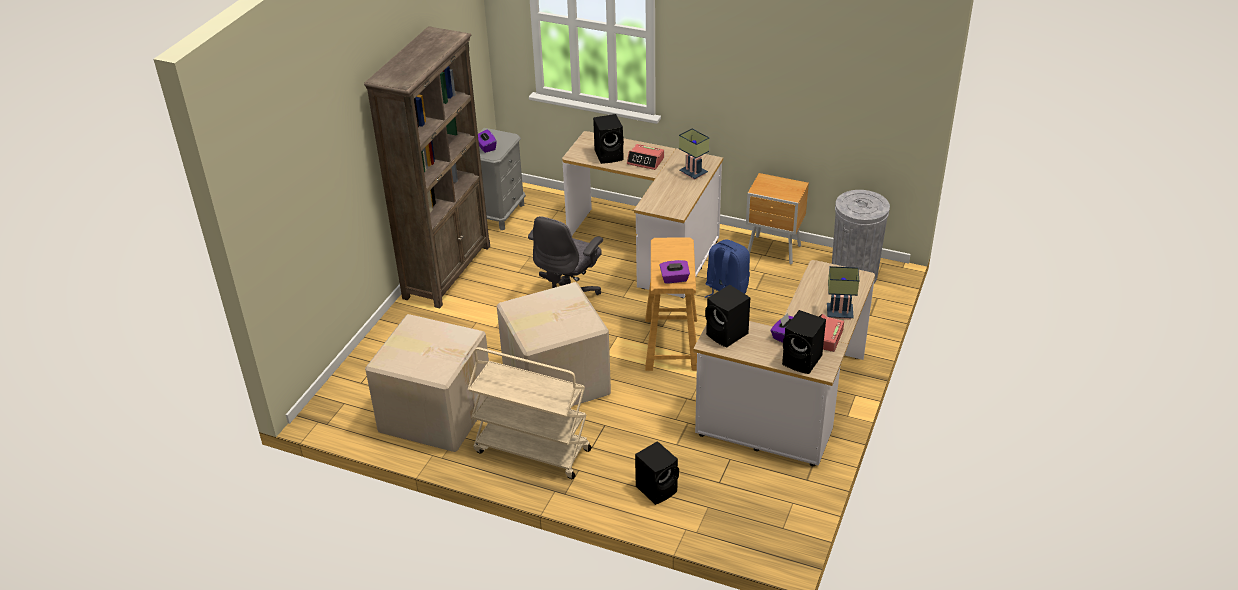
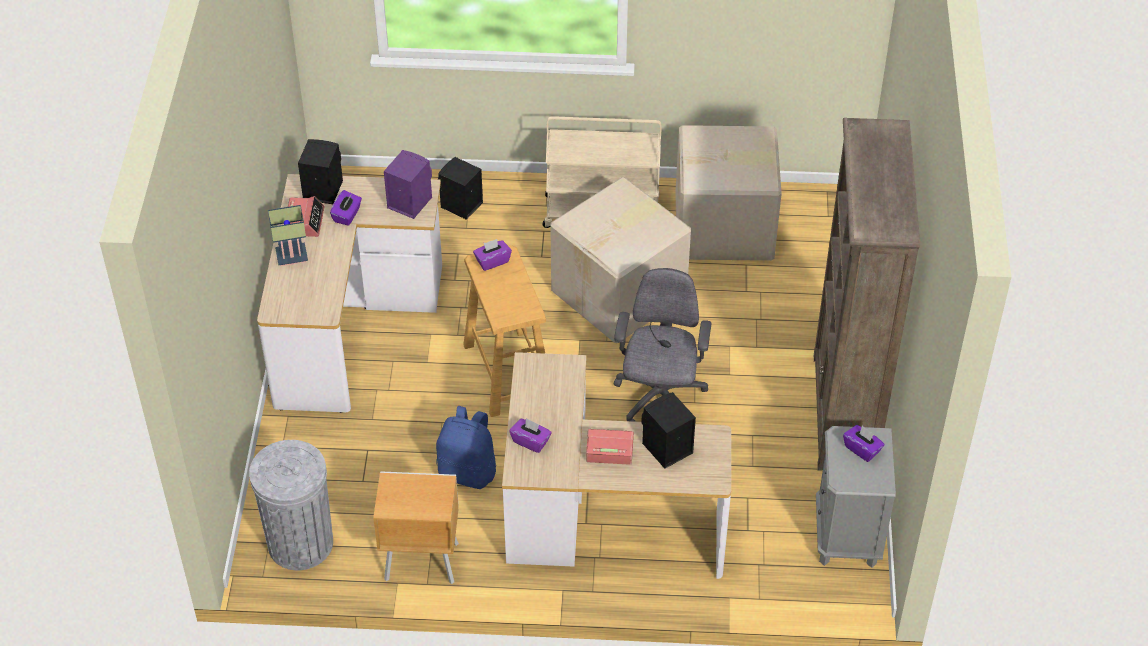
camera: 160 degrees right, 10 degrees up
table lamp [679,129,709,180] -> purple tissue box [509,418,551,453]
black speaker [705,285,750,348] -> purple speaker [384,150,432,219]

